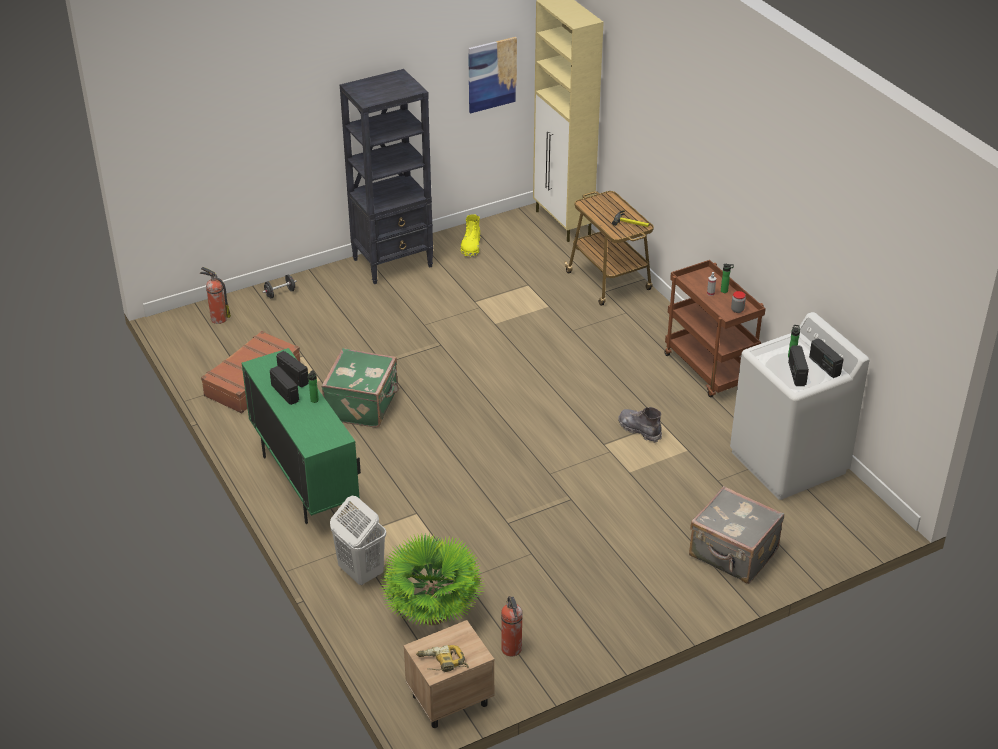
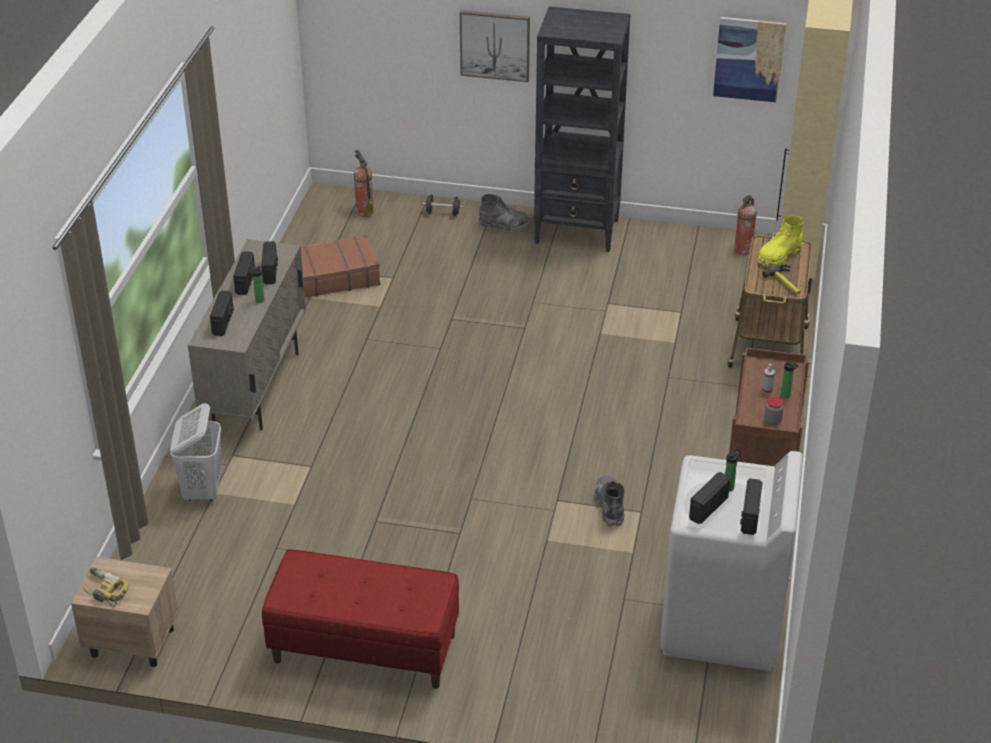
camera: 40 degrees right, 0 degrees up
green cabinet [242,348,361,524] -> beige cabinet [187,239,306,430]
green suitcase [321,348,399,428] -> none
potted plant [381,534,484,627] -> none
yellow boot [460,214,480,257] -> yellow boot moved to [758,215,803,268]
fire extinguisher [501,596,523,656] -> fire extinguisher moved to [734,195,757,255]
grey suitcase [689,486,784,584] -> none
none -> radio [210,290,234,336]
none -> red bench [262,549,459,689]
none -> picture [460,10,530,82]
none -> grey boot [478,194,530,232]

